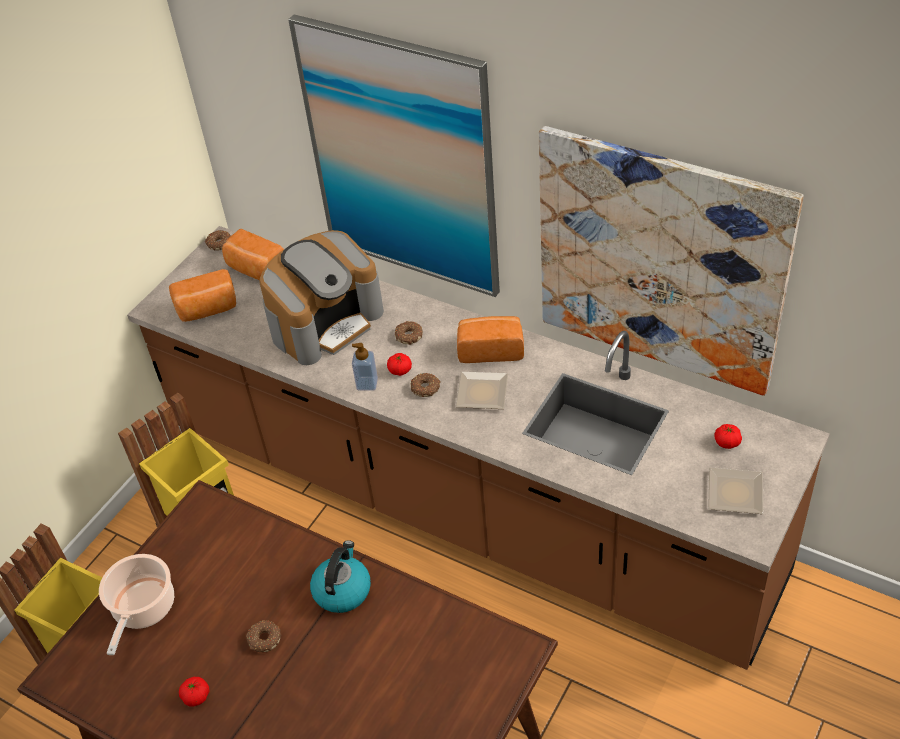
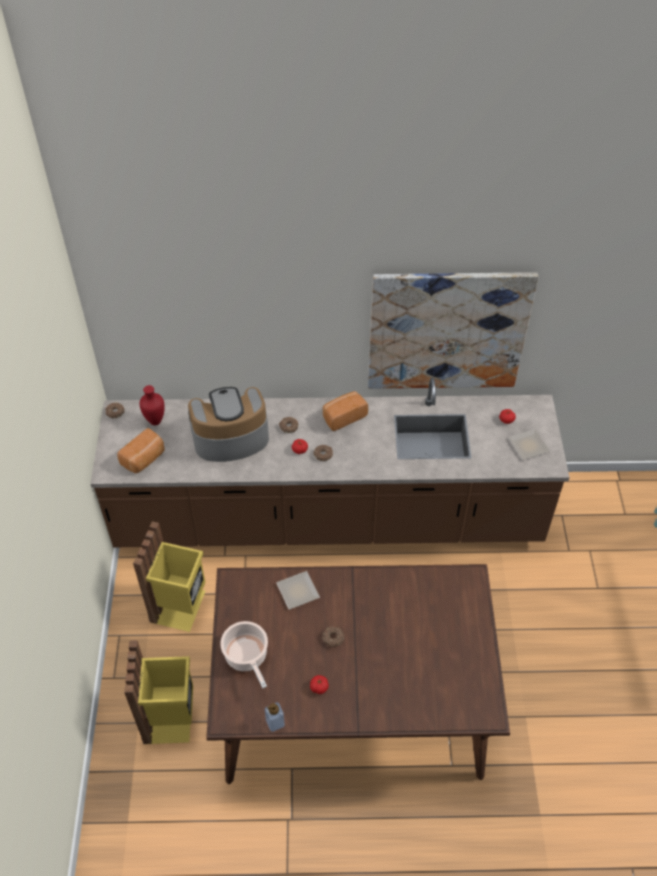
camera: 35 degrees left, 5 degrees up
bread [222,229,284,280] -> red vase [139,385,165,425]
coffee machine [259,230,384,365] -> coffee machine turned 120 degrees counterclockwise [188,387,269,462]
picture [288,15,500,297] -> none
kettle [310,540,371,613] -> none
soap dispenser [352,343,378,391] -> soap dispenser moved to [265,702,285,732]
plate [456,372,508,409] -> plate moved to [276,571,320,610]

